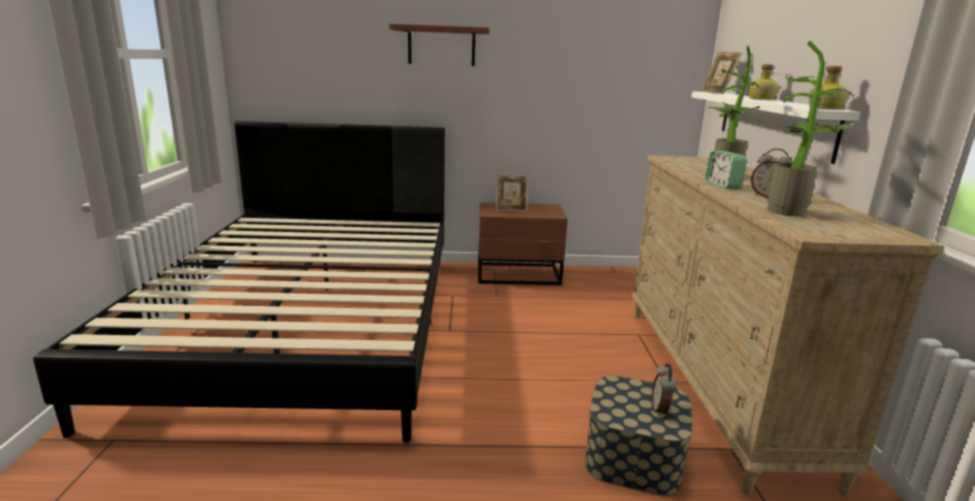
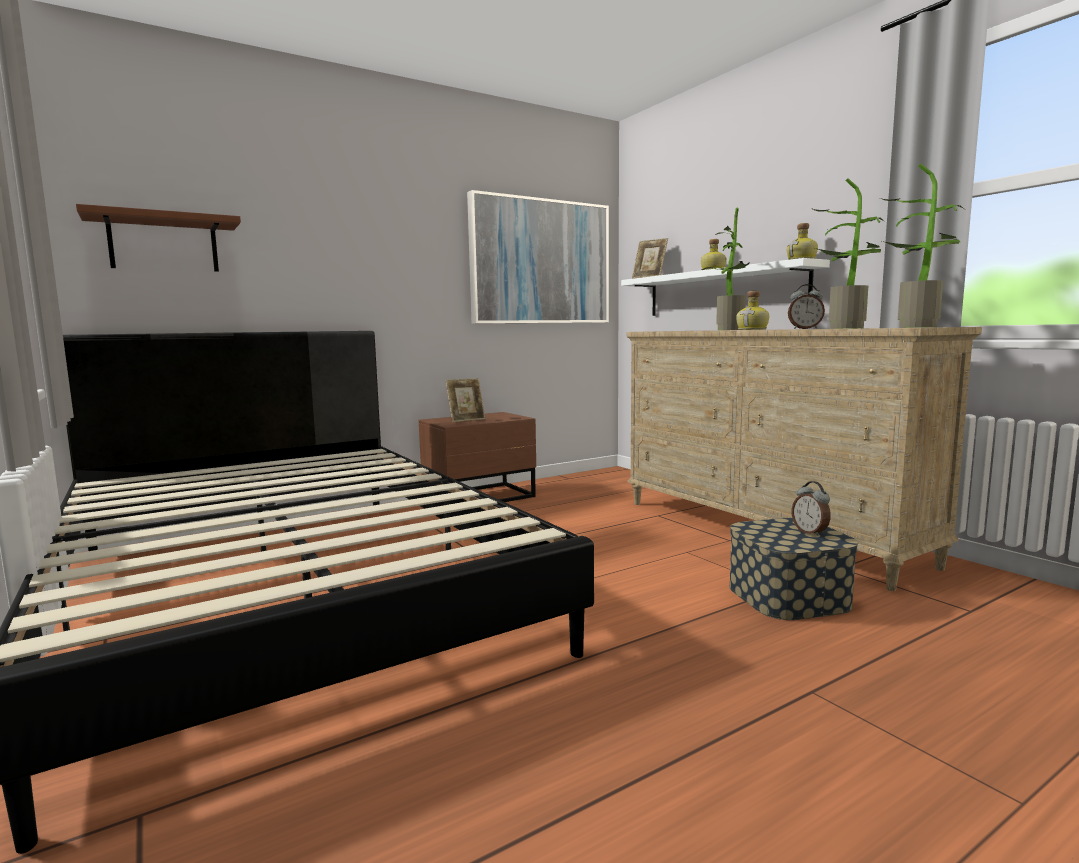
camera: 30 degrees left, 10 degrees down
brown shelf [389,24,490,66] -> brown shelf moved to [76,204,241,272]
alarm clock [705,151,747,189] -> bottle [736,291,769,330]
none -> picture [467,190,609,324]
none -> potted plant [880,164,964,328]

